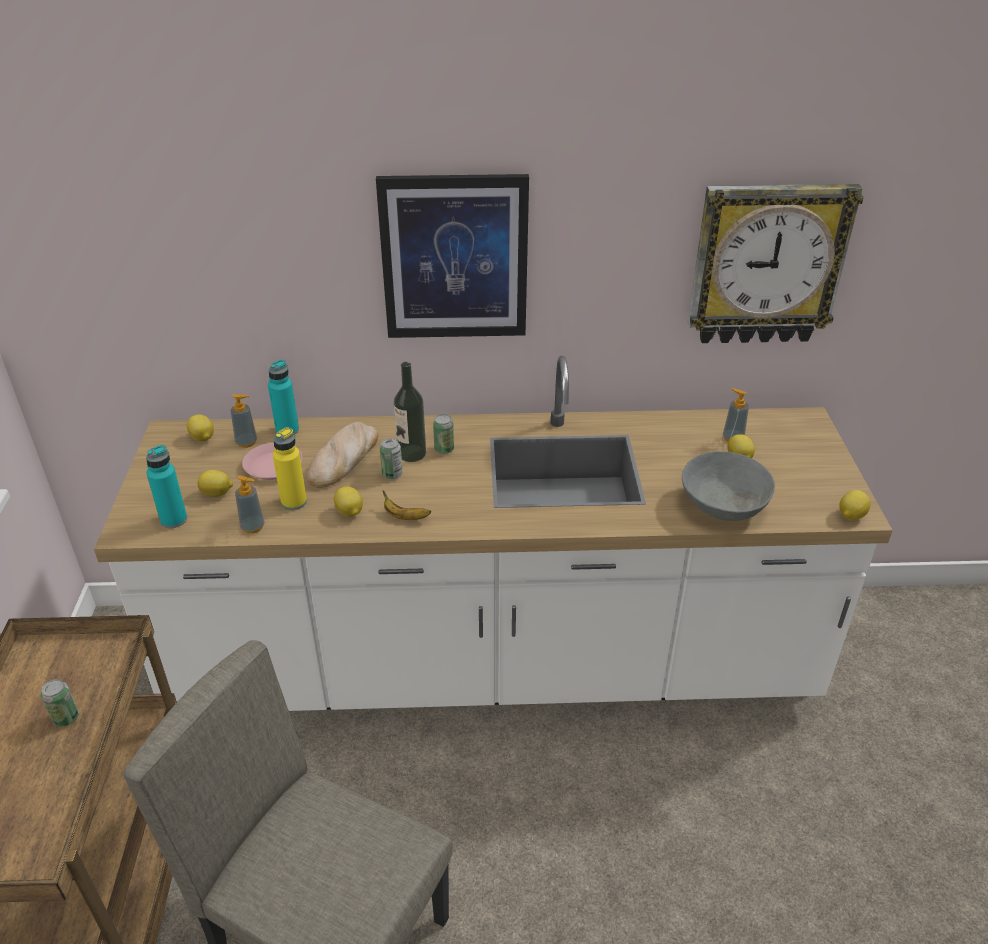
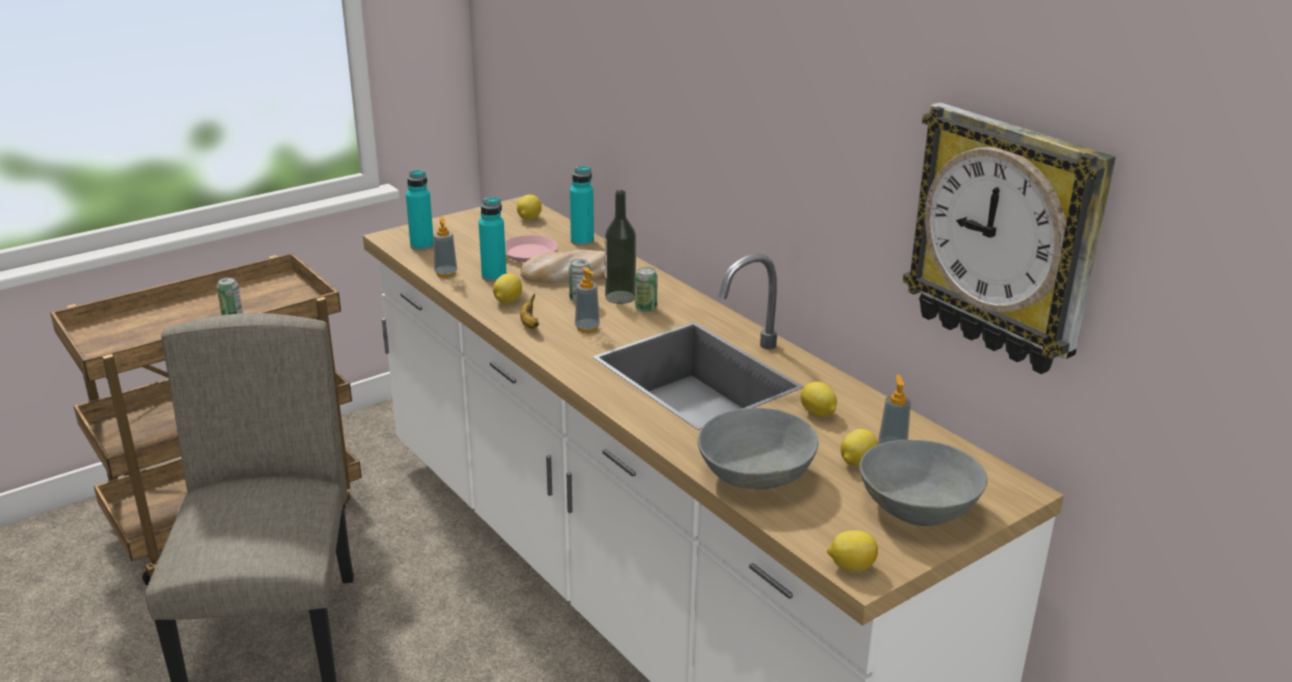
camera: 55 degrees right, 10 degrees down
lemon [197,470,233,497] -> lemon moved to [801,382,837,417]
soap dispenser [231,394,257,448] -> soap dispenser moved to [575,267,600,333]
yellow bottle [273,427,307,510] -> turquoise bottle [478,197,507,282]
picture [376,174,529,338] -> none
none -> grey bowl [859,440,987,526]

